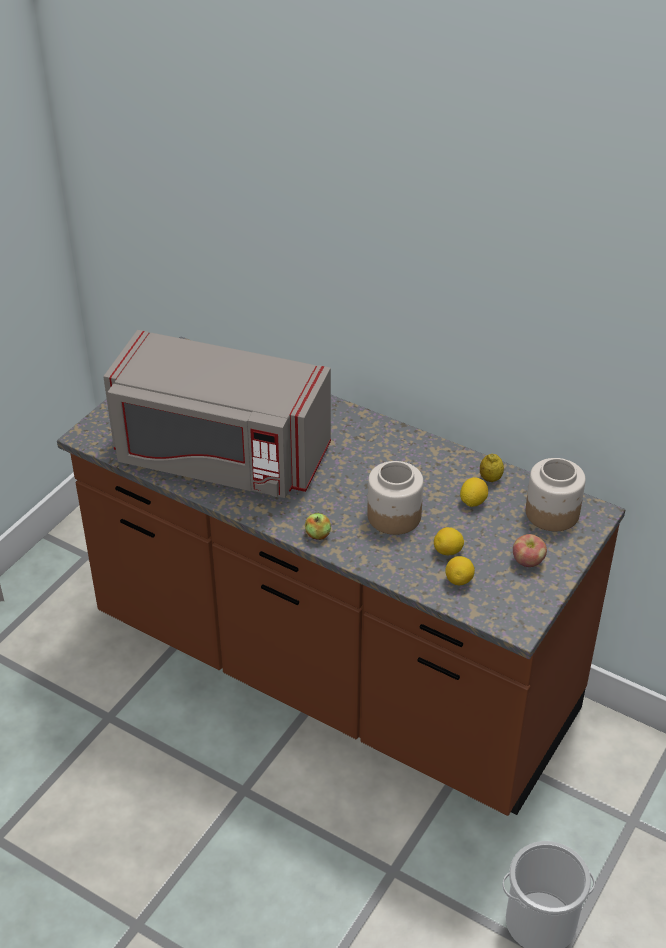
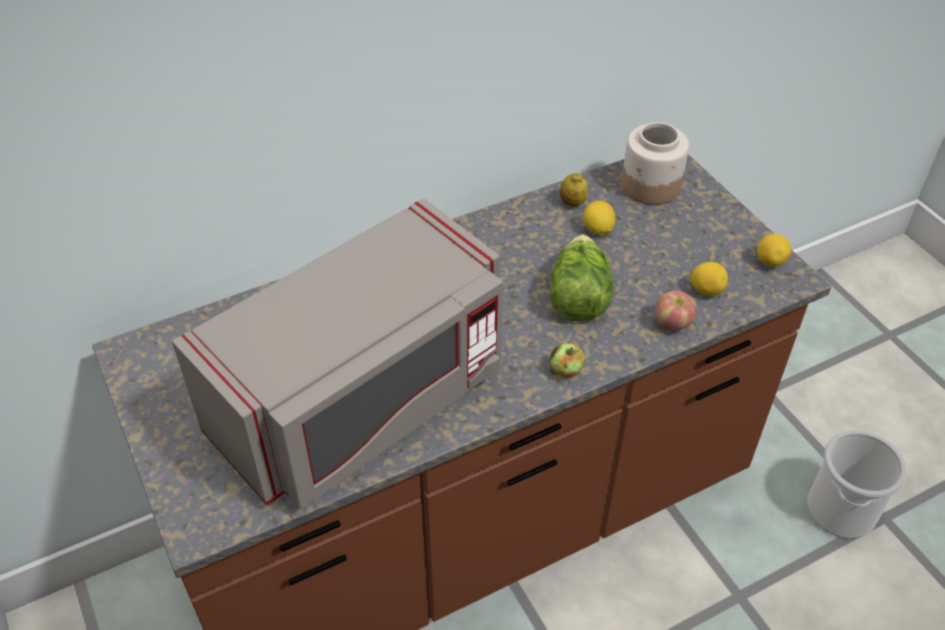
camera: 60 degrees left, 5 degrees up
jar [367,461,424,535] -> lettuce [550,234,613,322]
lemon [434,527,464,555] -> lemon moved to [757,234,791,267]
apple [513,534,547,567] -> apple moved to [655,291,697,331]

